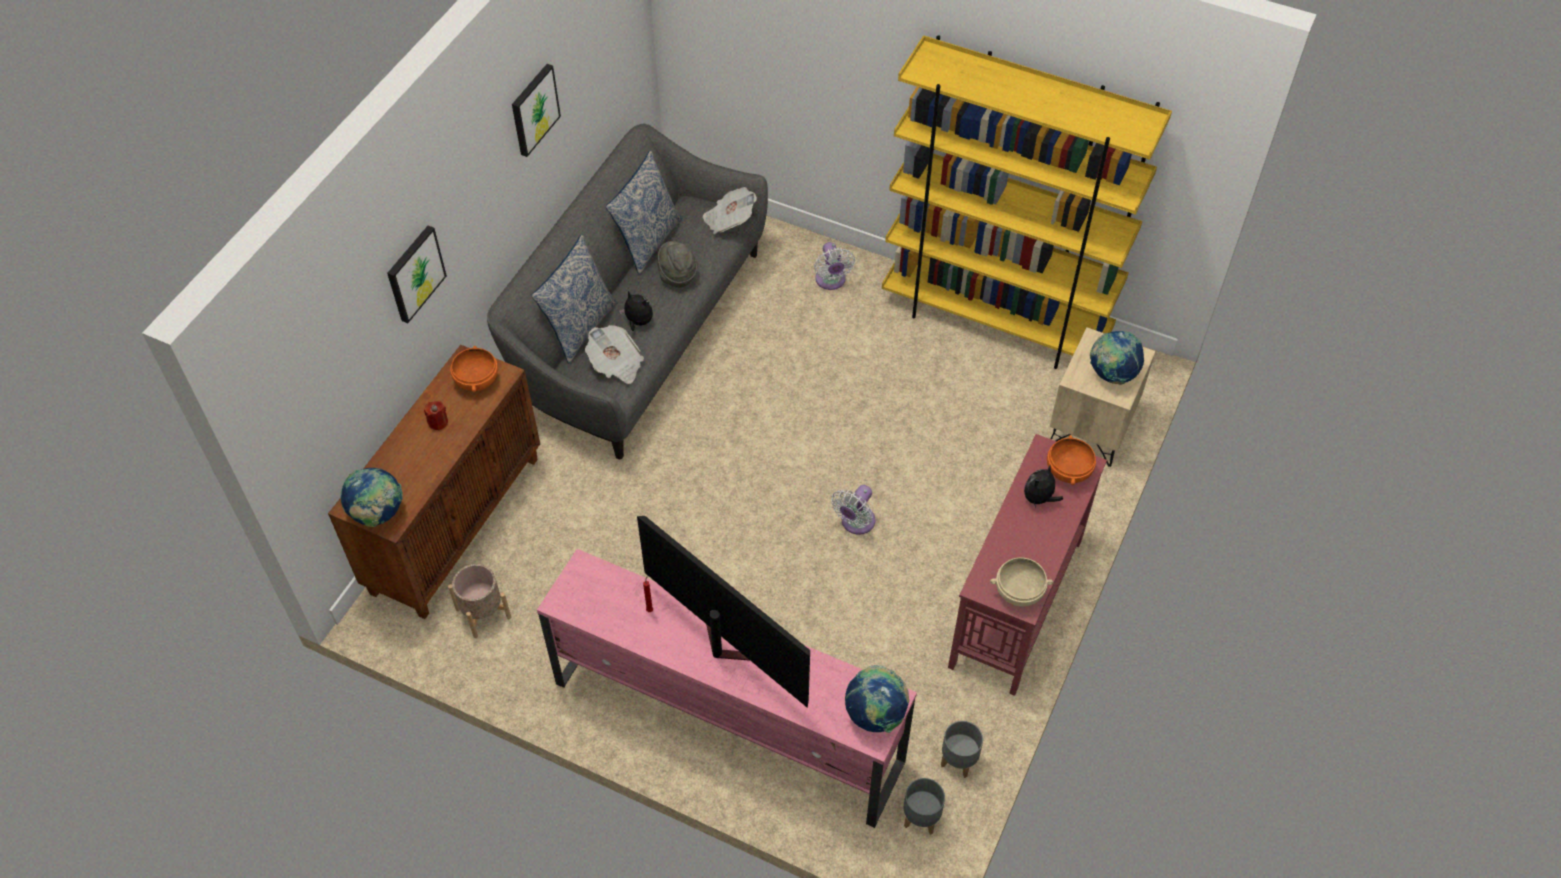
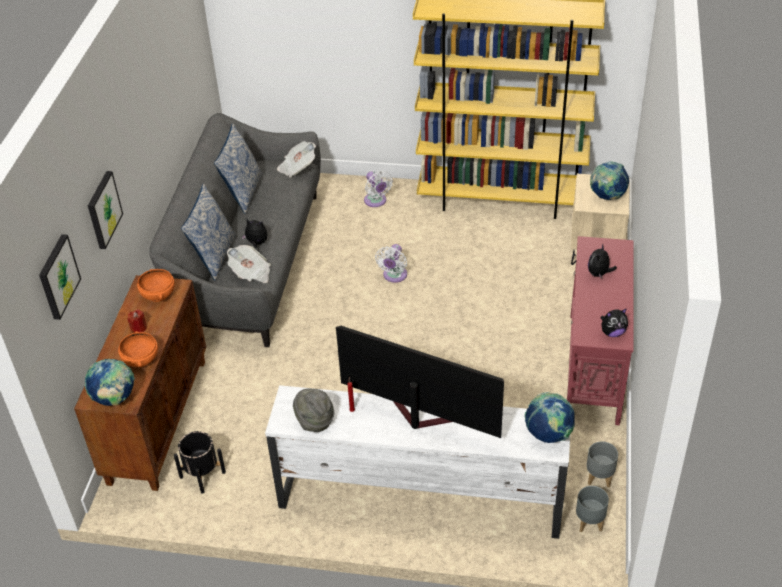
camera: 15 degrees left, 10 degrees down
beige planter [448,564,511,638] -> black planter [174,431,226,494]
picture [512,64,561,157] -> picture moved to [39,234,81,320]
pink tv stand [537,549,917,828] -> white tv stand [265,385,570,539]
grey hat [657,241,698,288] -> grey hat moved to [293,388,334,432]
white fan [831,485,875,535] -> white fan moved to [375,244,407,283]
beige bowl [990,557,1053,607] -> plush toy [601,308,628,337]
orange bowl [1047,435,1096,485] -> orange bowl moved to [118,331,158,367]

